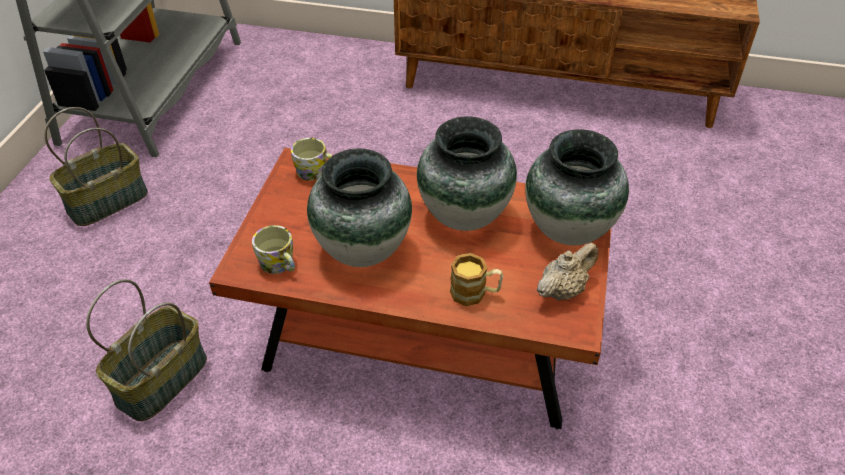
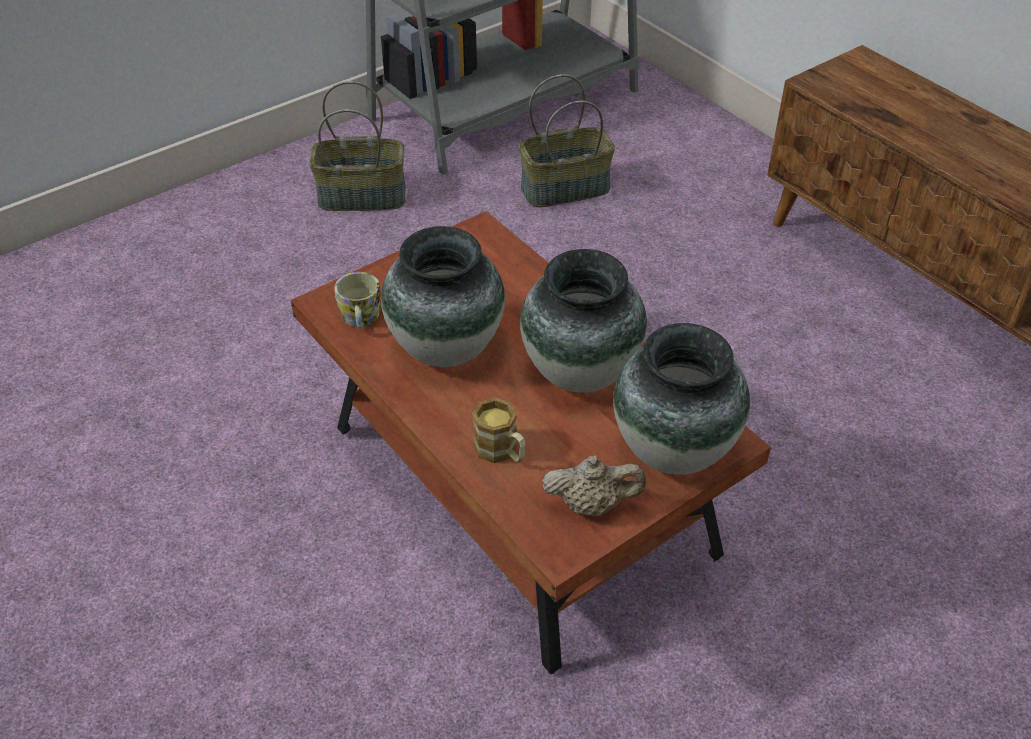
camera: 40 degrees right, 0 degrees up
basket [86,279,207,421] -> basket moved to [519,74,615,207]
mug [291,138,333,181] -> none

